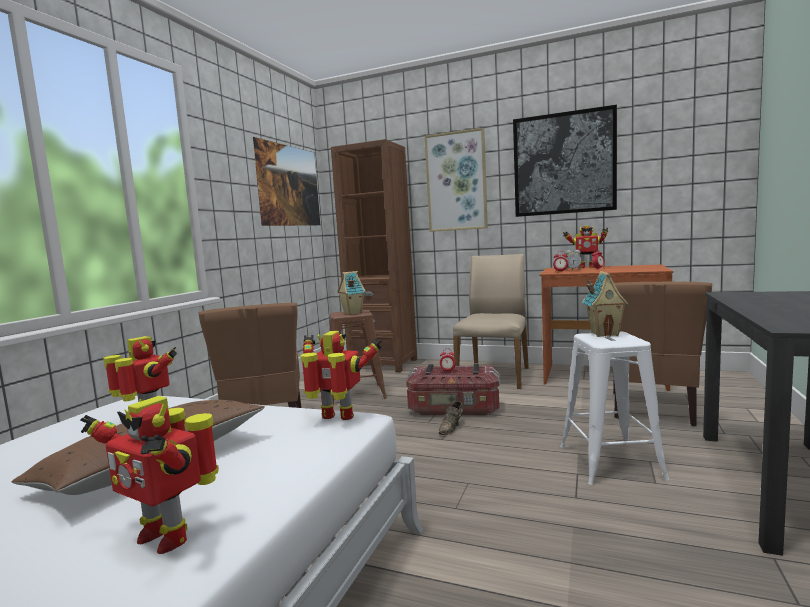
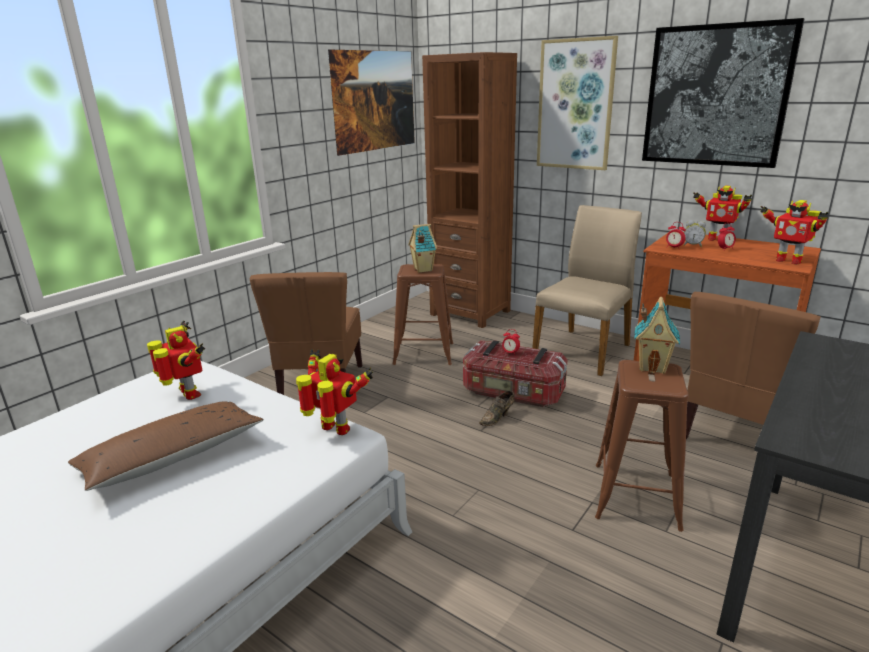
camera: 15 degrees right, 15 degrees up
toy robot [80,396,219,554] -> toy robot moved to [760,200,828,265]
white stool [560,331,669,485] -> brown stool [595,360,689,532]

